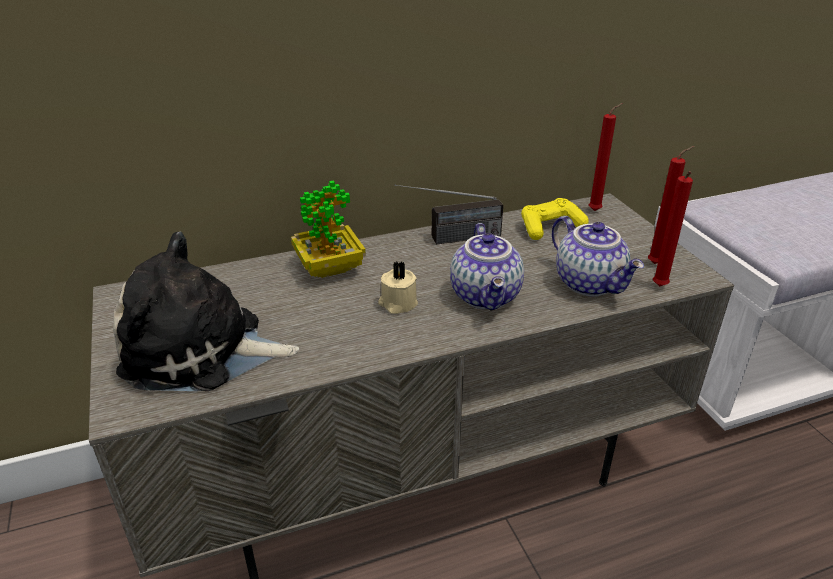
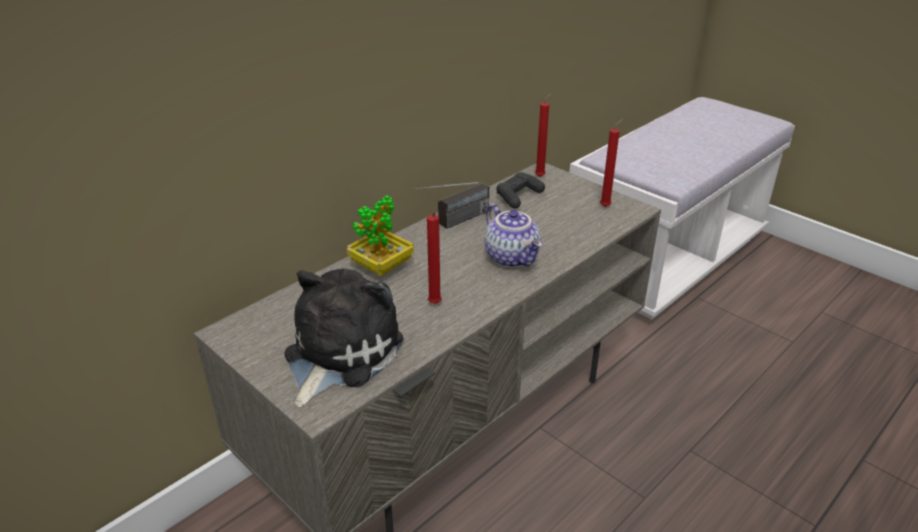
camera: 25 degrees left, 0 degrees up
plush toy [113,232,299,391] -> plush toy turned 135 degrees clockwise [284,268,404,408]
beige candle [378,261,418,314] -> none
yellow game controller [521,198,589,240] -> black game controller [496,172,545,209]
teapot [552,216,644,297] -> none
red candle [653,171,693,286] -> red candle moved to [427,212,442,304]

